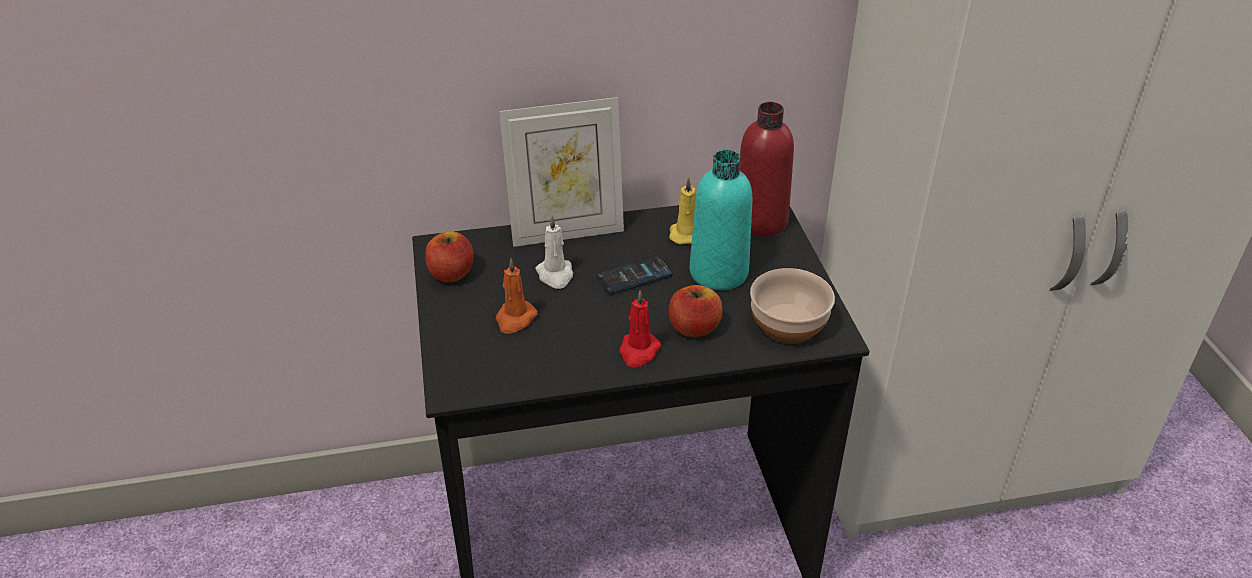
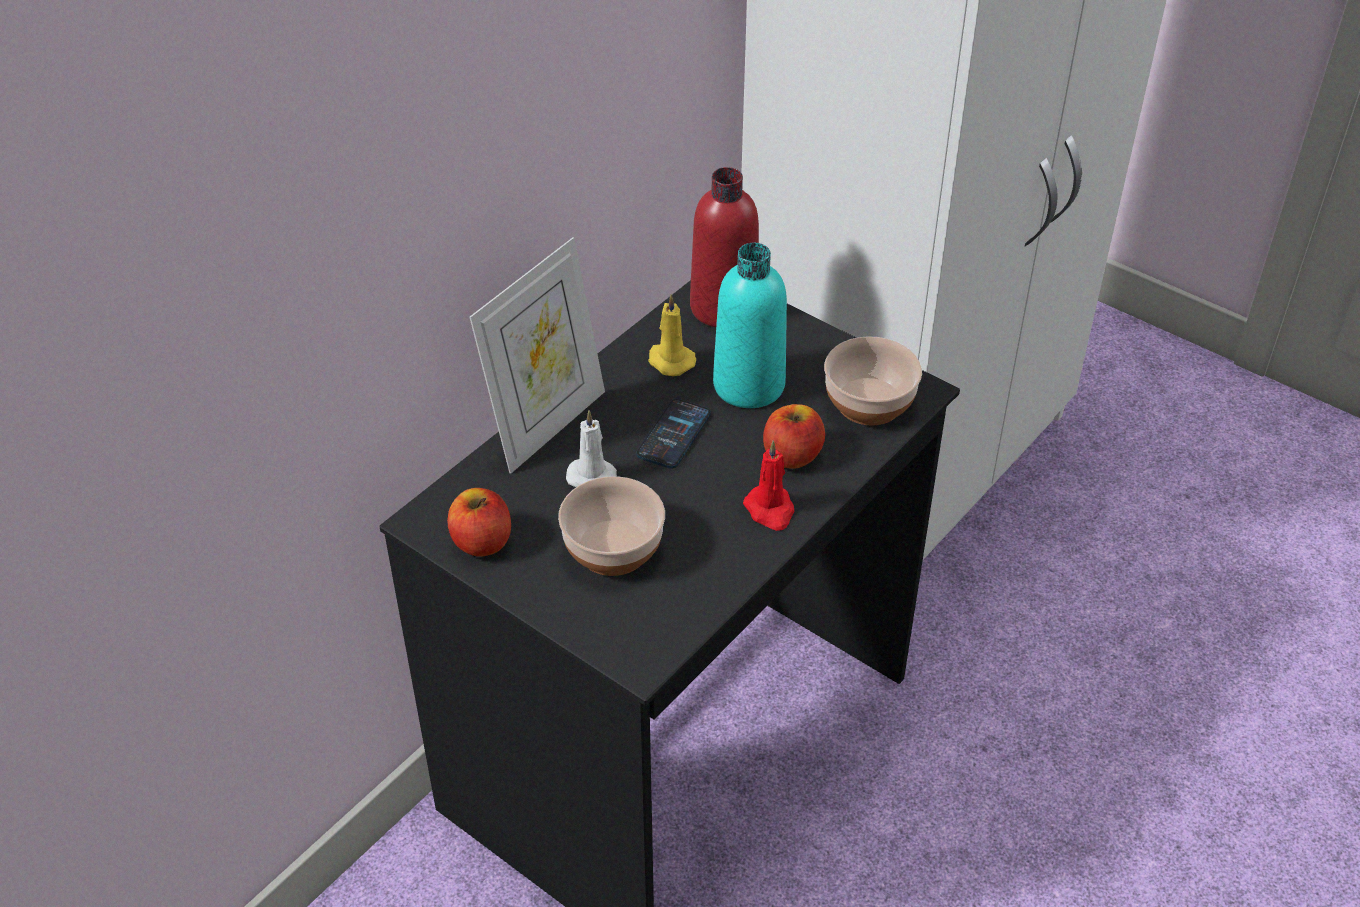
camera: 40 degrees left, 5 degrees up
orange candle [496,258,537,334] -> bowl [558,476,665,576]

